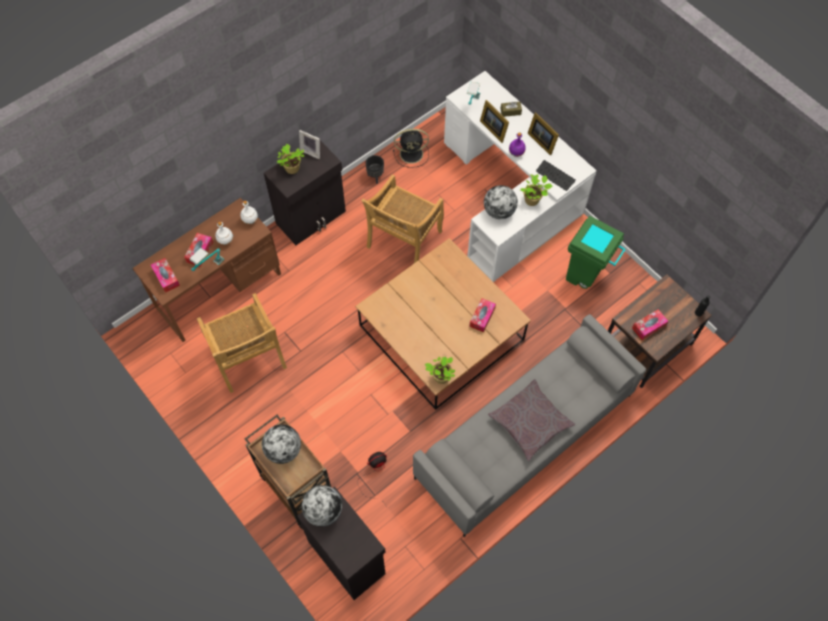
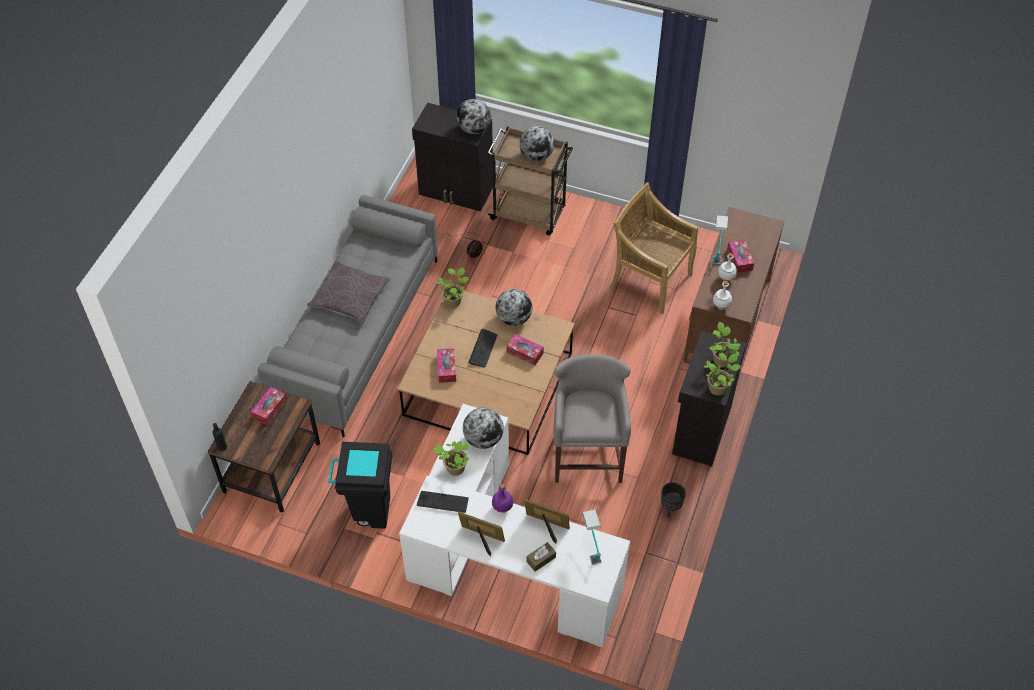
camera: 150 degrees right, 10 degrees down
tissue box [151,258,180,293] -> tissue box moved to [507,334,544,365]
picture frame [299,130,320,159] -> potted plant [704,353,741,396]
beige chair [361,175,444,263] -> grey stool [553,354,631,483]
black fan [393,129,429,168] -> none
green trash can [566,216,626,289] -> black trash can [328,442,392,529]
none -> keyboard [469,329,497,368]
none -> globe [495,289,532,326]

